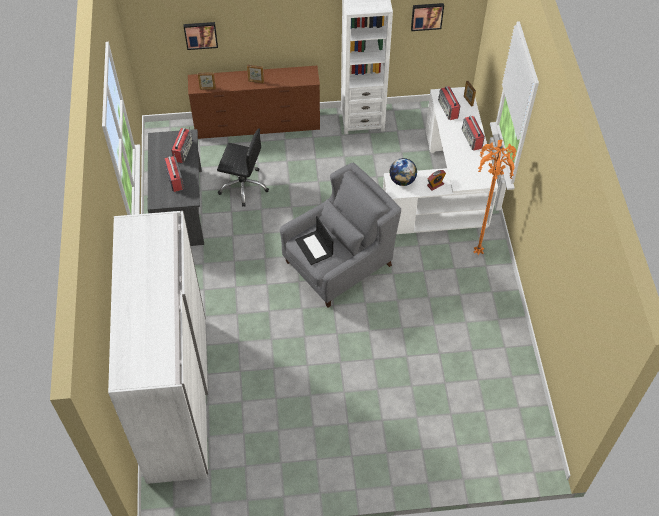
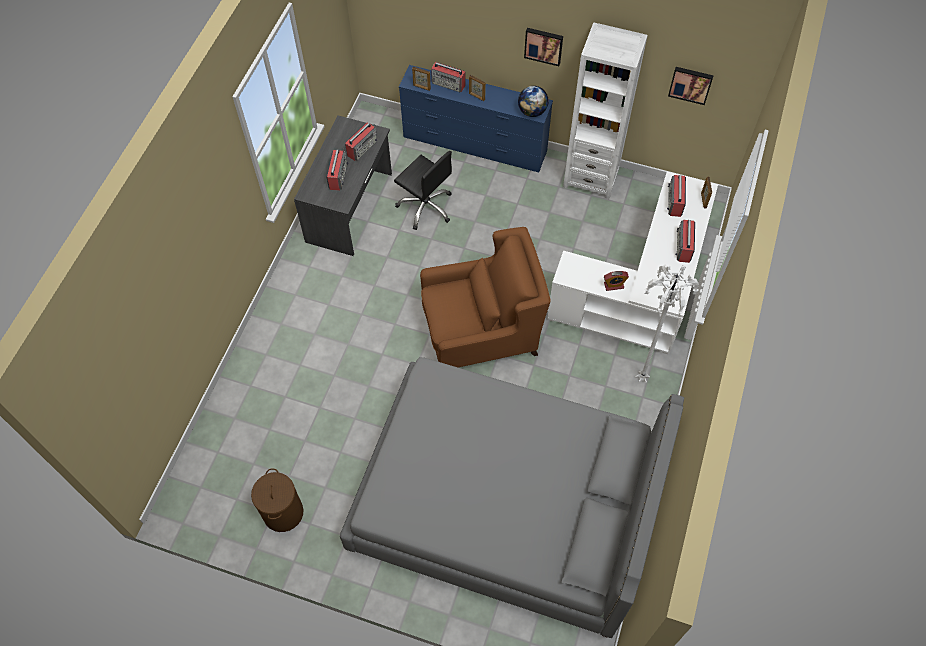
camera: 25 degrees right, 5 degrees up
white wardrobe [108,211,208,484] -> none
picture [184,22,218,50] -> picture moved to [524,28,563,66]
brown dresser [188,66,320,139] -> blue dresser [399,65,553,172]
grey armchair [280,163,401,307] -> brown armchair [420,227,551,367]
laptop [295,216,333,265] -> none
globe [389,158,417,186] -> globe moved to [518,86,549,117]
orange floor lamp [474,140,517,255] -> white floor lamp [636,265,699,383]
none -> brown laundry basket [251,468,303,532]
none -> grey bed [340,357,684,638]
none -> radio [431,62,466,92]

